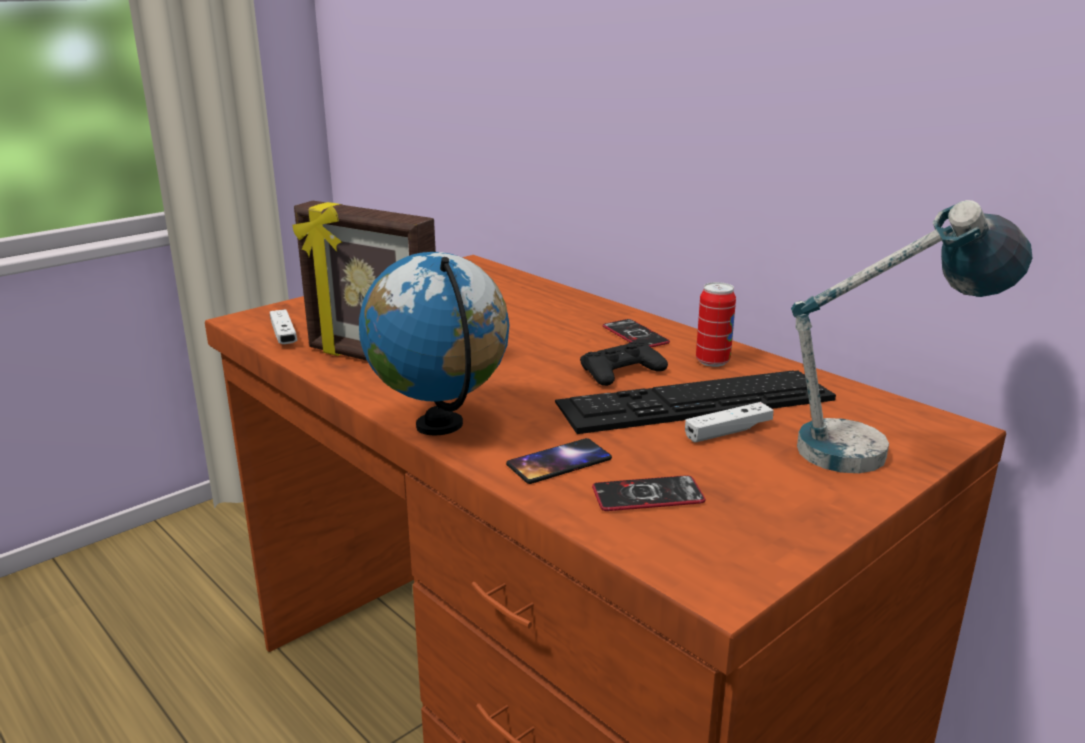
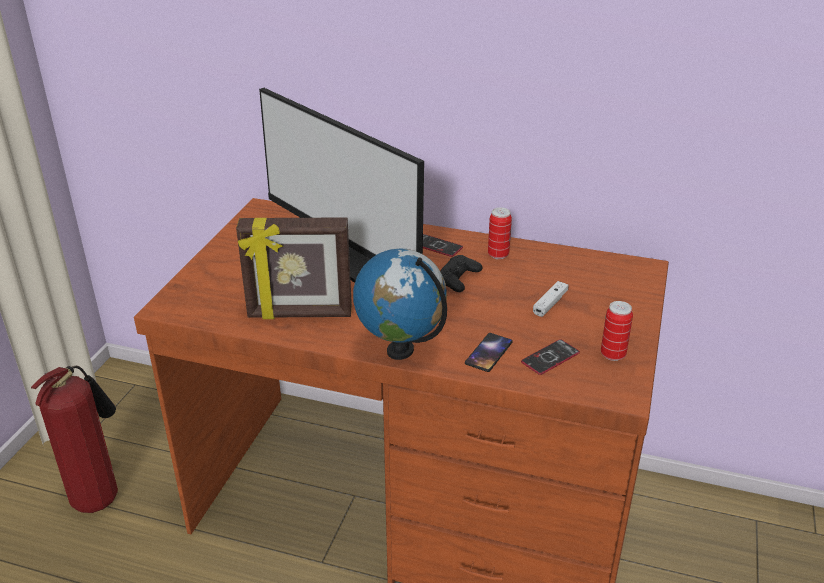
camera: 30 degrees left, 10 degrees up
white game controller [270,309,297,344] -> none
keyboard [555,370,836,434] -> none
table lamp [791,200,1033,473] -> none
none -> fire extinguisher [31,366,118,513]
none -> monitor [259,88,424,283]
none -> can [601,301,633,361]

